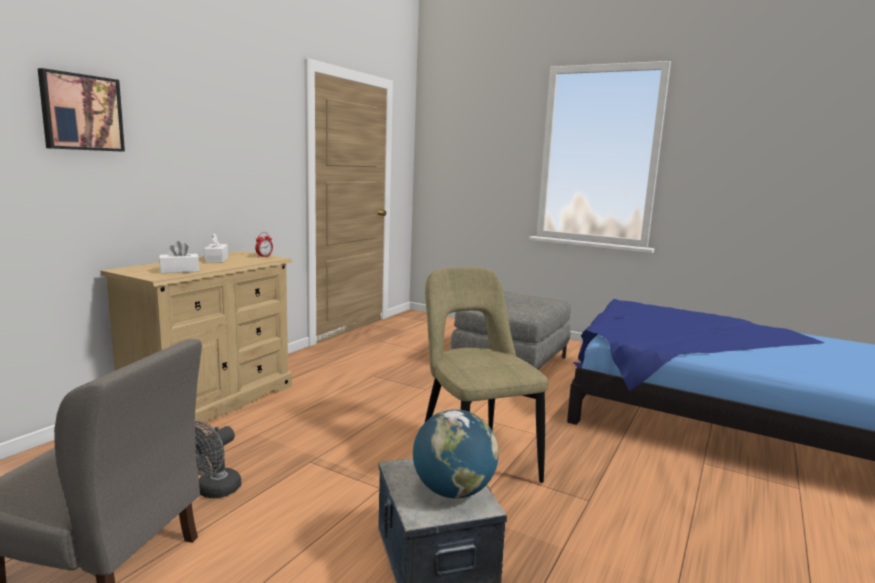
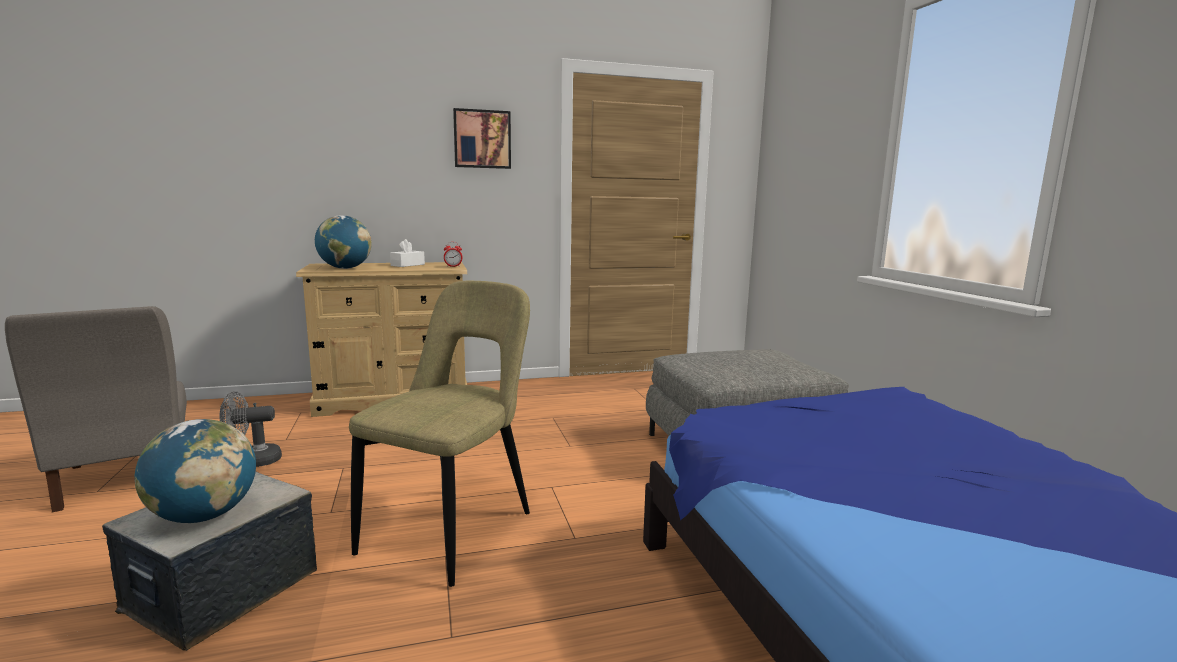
camera: 45 degrees right, 0 degrees up
picture [38,68,125,152] -> picture moved to [453,108,511,169]
white tissue box [159,241,199,273] -> globe [315,215,372,269]

